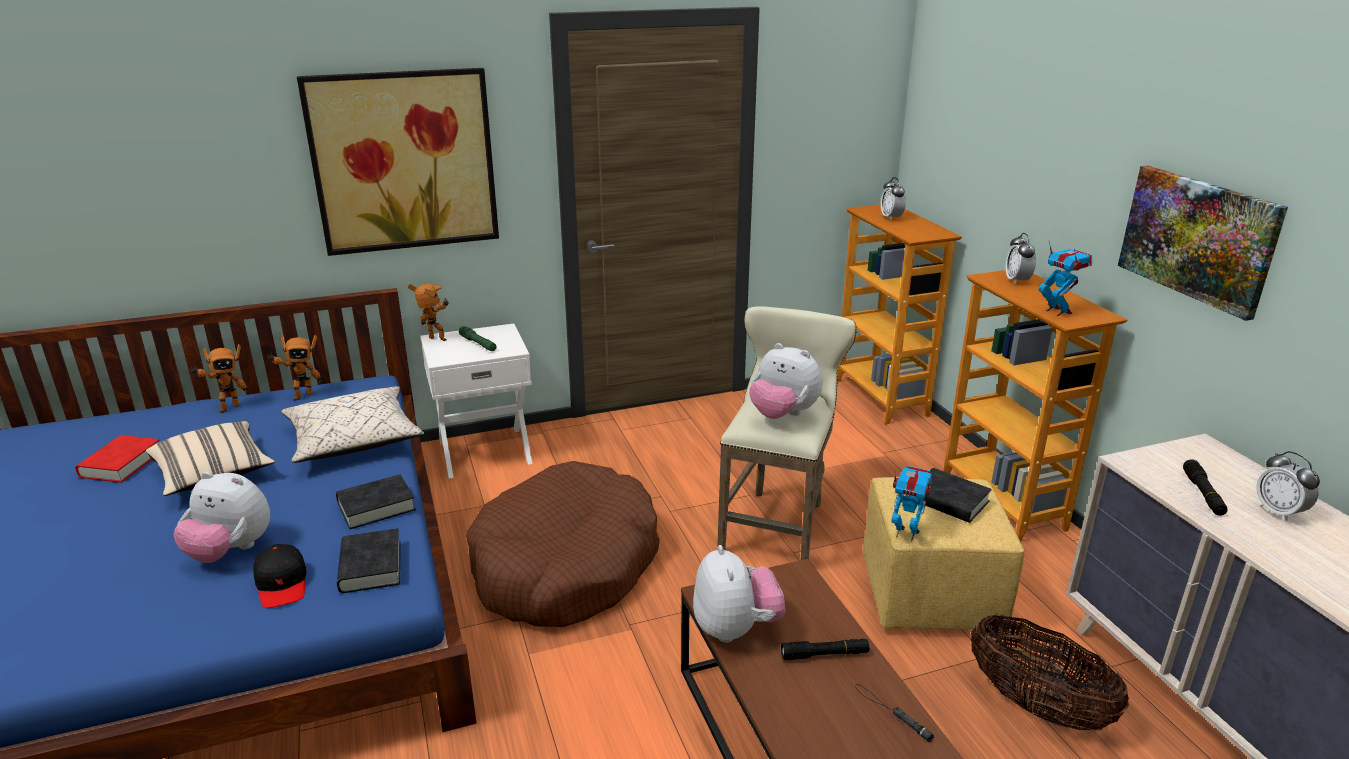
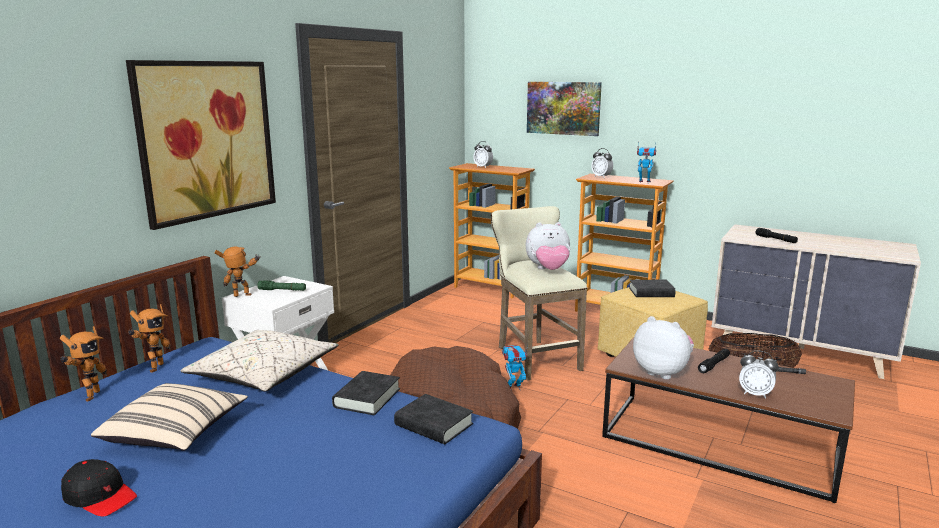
camera: 40 degrees left, 10 degrees down
red book [75,435,160,483] -> none
plush toy [174,472,270,563] -> none
black cap [253,544,307,608] -> black cap moved to [61,459,137,516]
toy robot [891,466,932,541] -> toy robot moved to [502,345,528,391]
picture [1118,166,1288,321] -> picture moved to [527,82,602,136]
alarm clock [1257,451,1320,522] -> alarm clock moved to [739,350,779,399]

